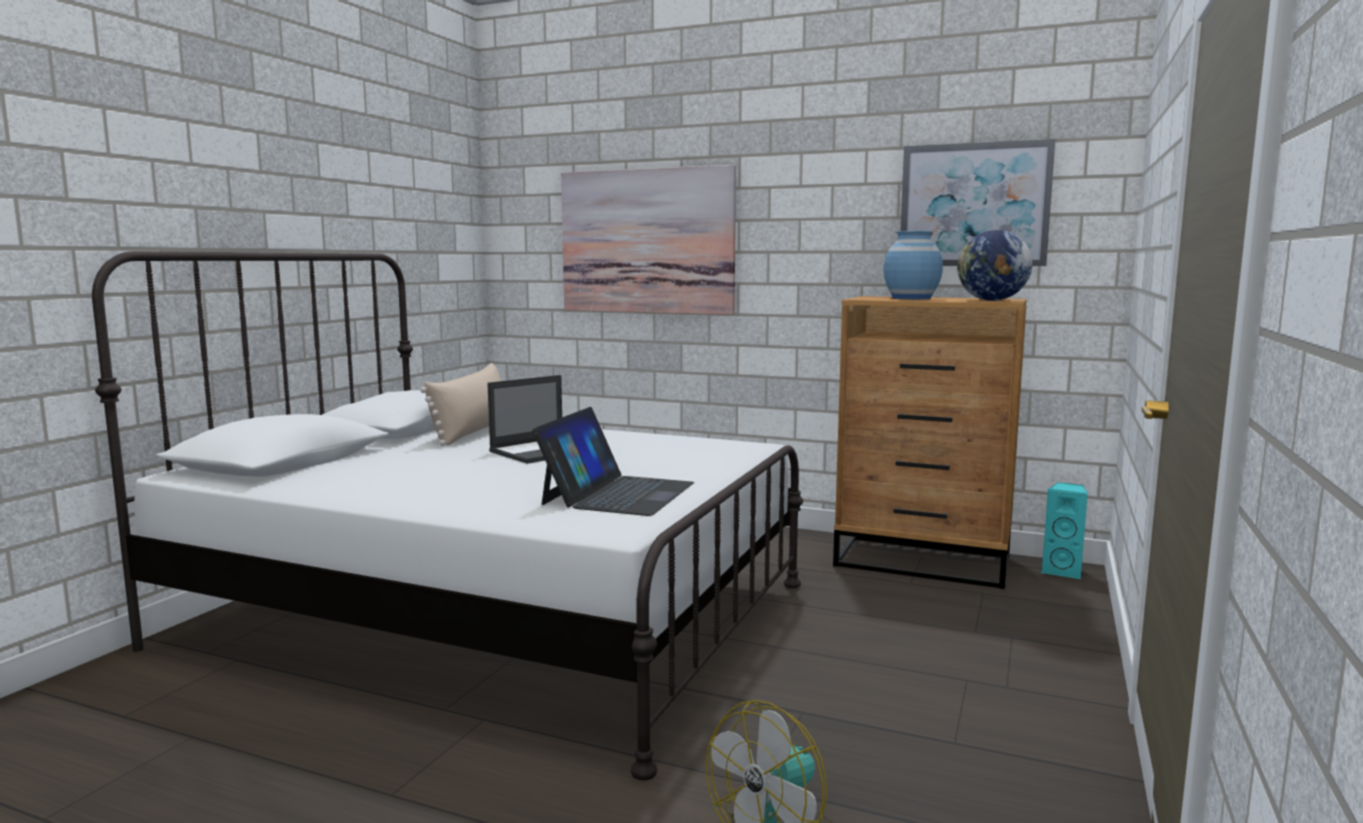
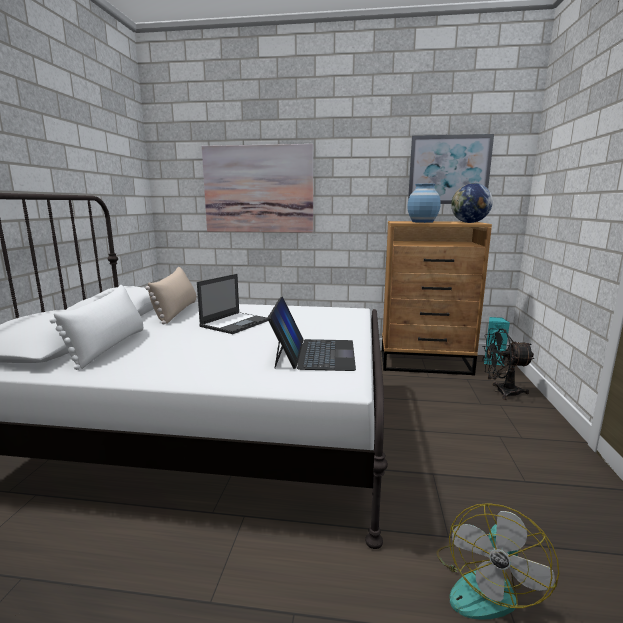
camera: 15 degrees left, 5 degrees up
none -> white pillow [49,285,143,370]
none -> black fan [482,328,535,400]

